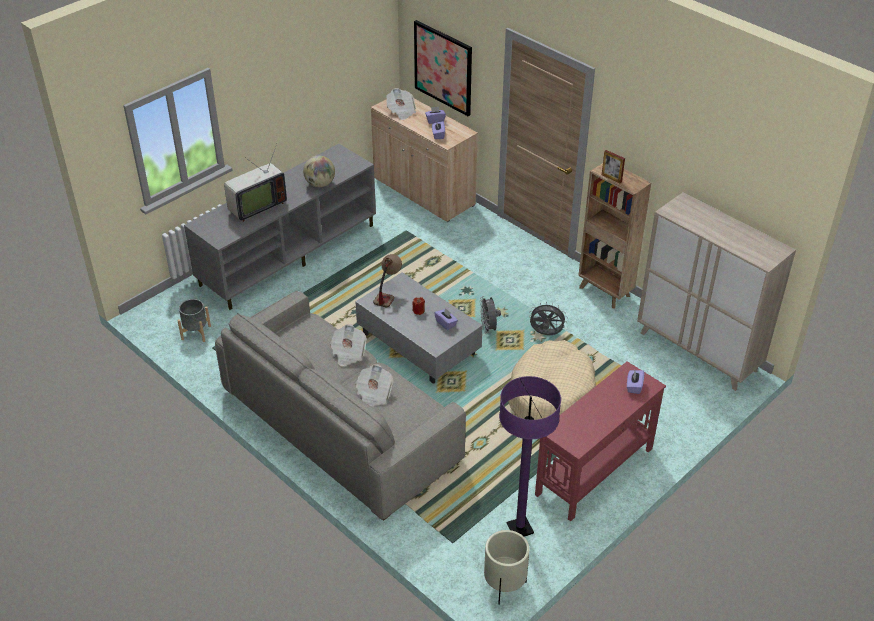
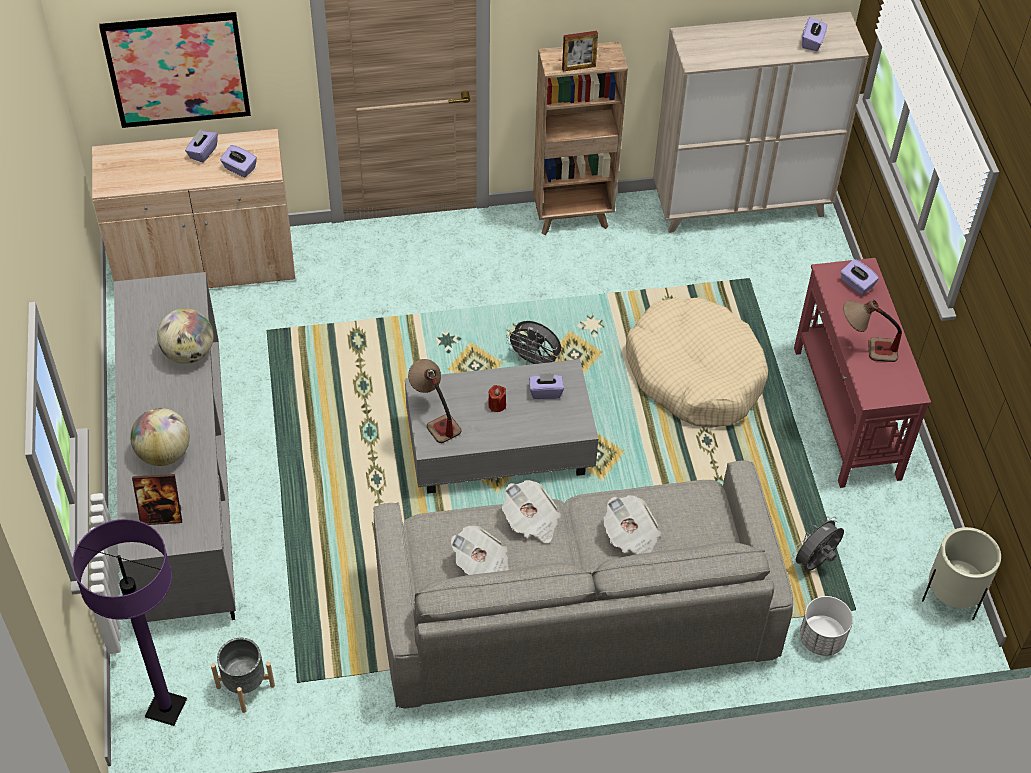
camera: 55 degrees left, 10 degrees up
television [224,144,287,222] -> globe [130,408,190,466]
newspaper [386,88,416,120] -> newspaper moved to [451,525,509,575]
purple floor lamp [499,376,561,536] -> purple floor lamp moved to [72,519,187,726]
grey fan [529,302,568,335] -> grey fan moved to [791,516,844,572]
none -> picture frame [132,474,182,525]
none -> white planter [800,596,853,656]
none -> purple tissue box [802,17,827,51]
none -> table lamp [843,300,902,362]

